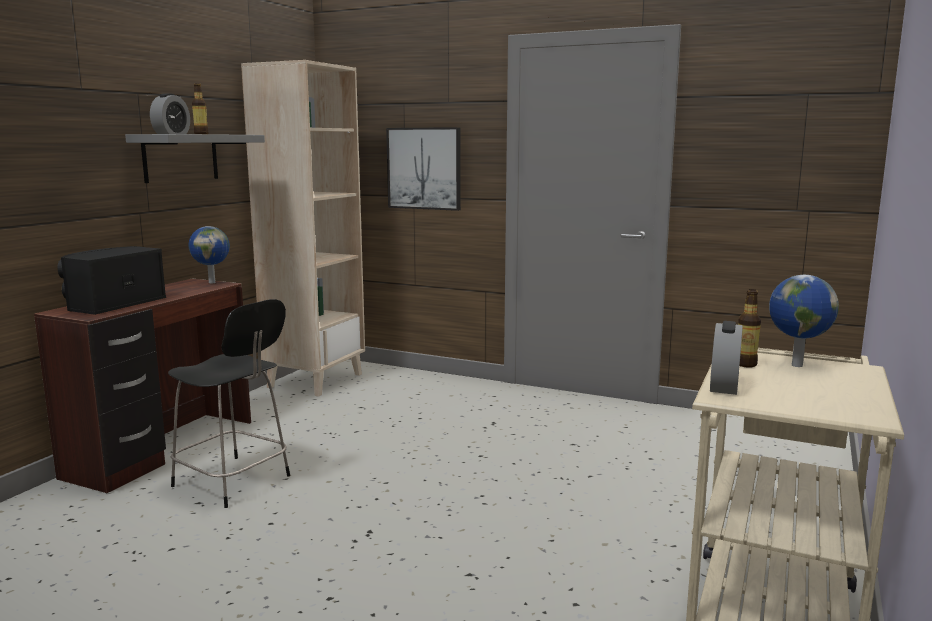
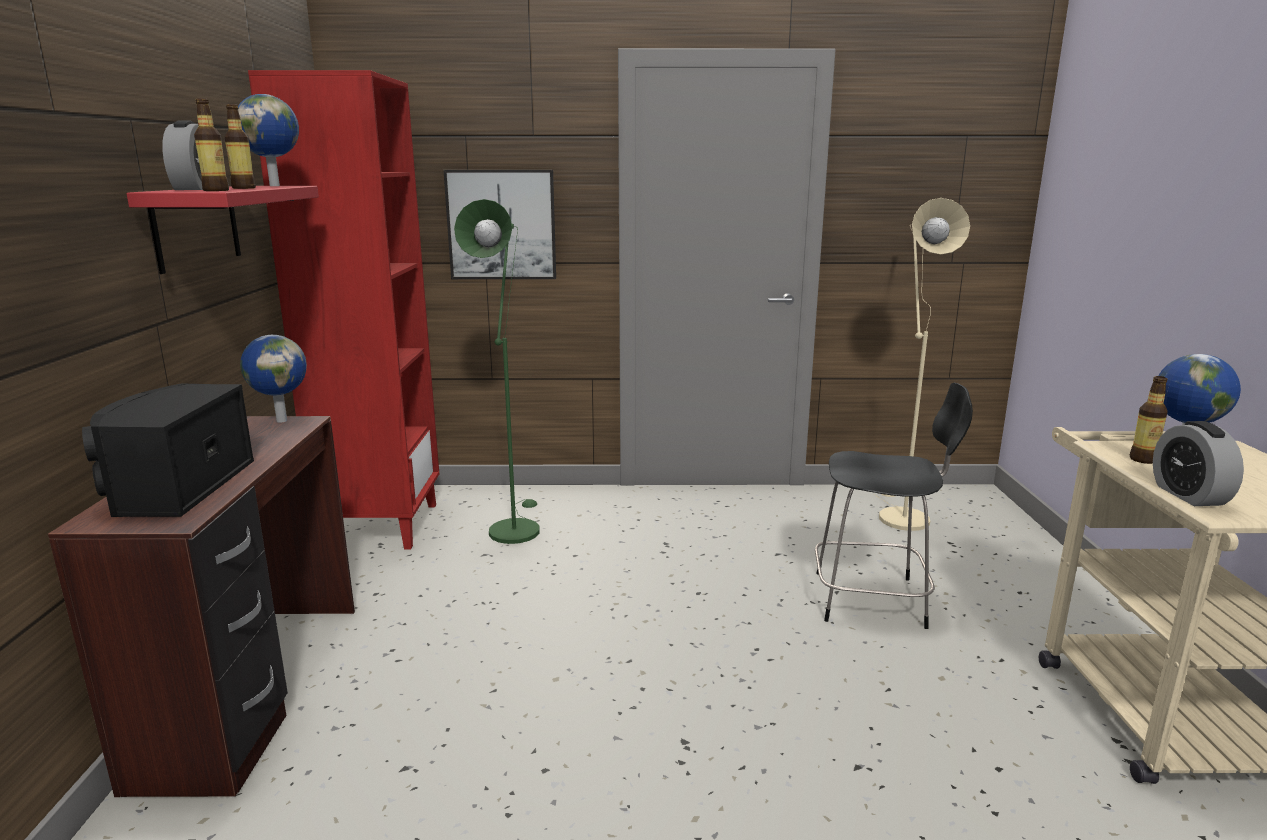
camera: 25 degrees left, 5 degrees up
grey shelf [125,134,265,183] -> red shelf [126,186,319,274]
black chair [168,299,290,508] -> black chair moved to [815,383,973,629]
beige bookcase [241,60,365,397] -> red bookcase [248,70,439,549]
none -> bottle [194,98,229,191]
none -> globe [238,94,299,186]
none -> green floor lamp [454,199,540,544]
none -> beige floor lamp [874,198,970,531]

